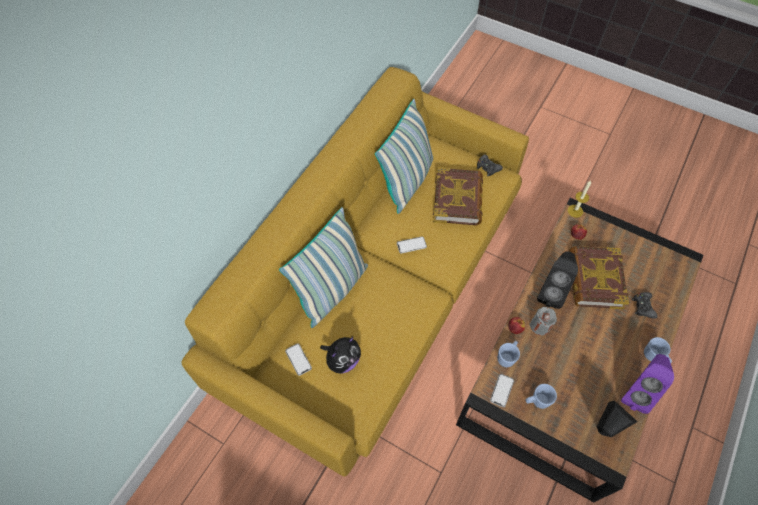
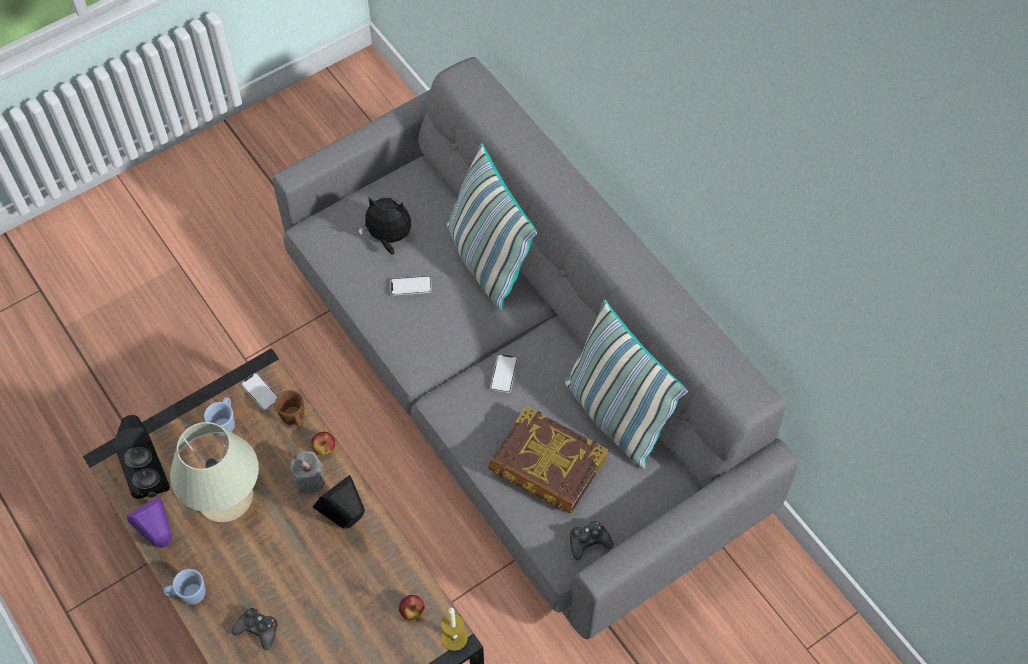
camera: 115 degrees right, 0 degrees up
yellow sofa [181,67,529,477] -> grey sofa [273,57,798,639]
phone [285,344,312,376] -> phone moved to [390,276,432,296]
plush toy [320,336,361,374] -> plush toy turned 120 degrees clockwise [359,197,411,255]
blue mug [497,341,520,367] -> brown mug [275,390,304,429]
book [569,246,629,309] -> none
none -> beige table lamp [170,422,259,522]

